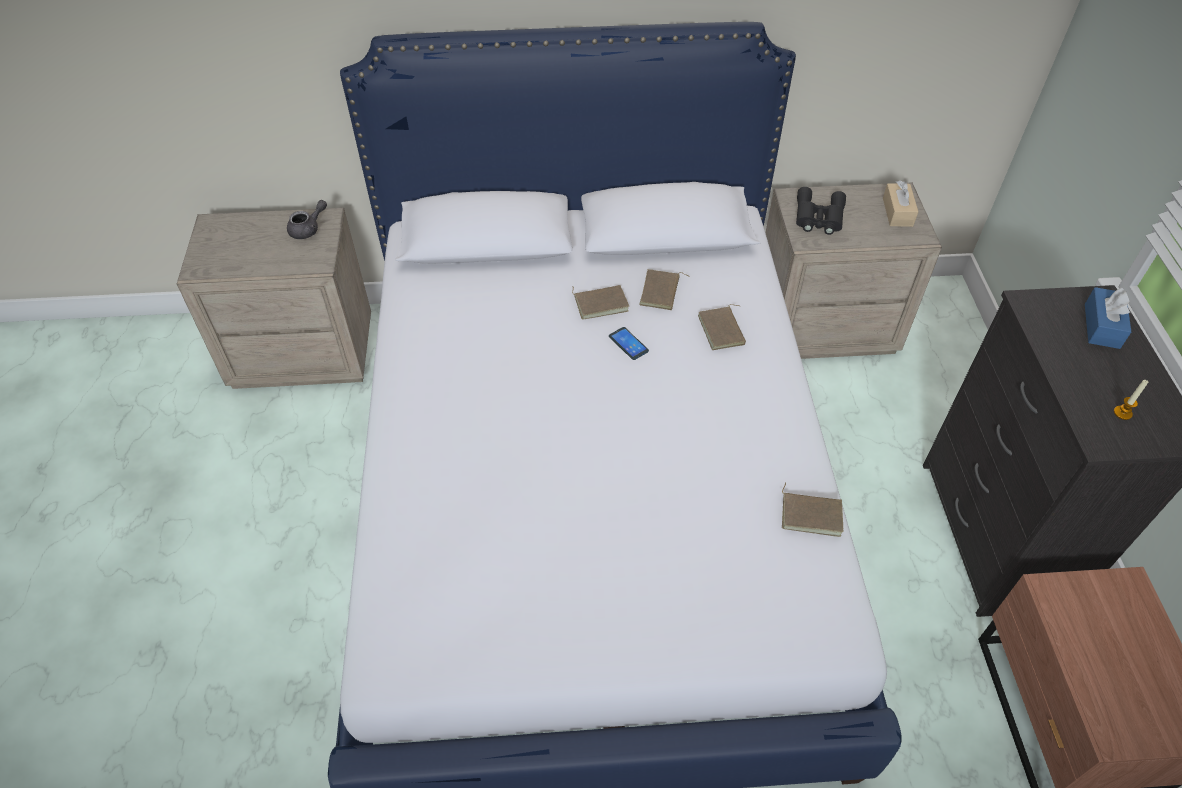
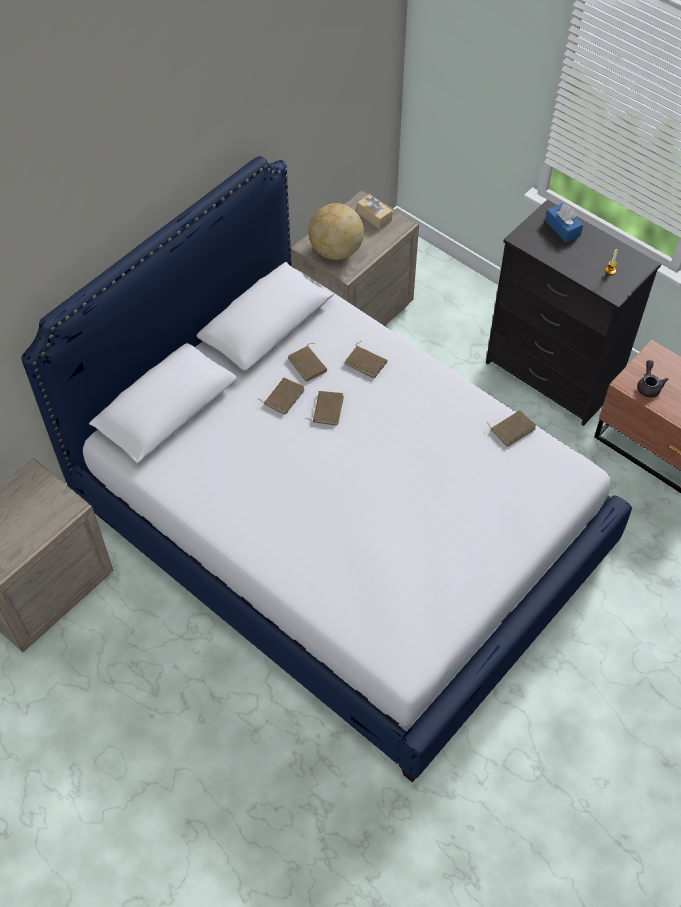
camera: 45 degrees left, 5 degrees up
grey teapot [287,200,327,239] -> grey teapot moved to [637,360,669,398]
phone [609,327,649,360] -> brown book [305,391,344,426]
black binoculars [796,187,846,235] -> globe [308,203,364,260]

